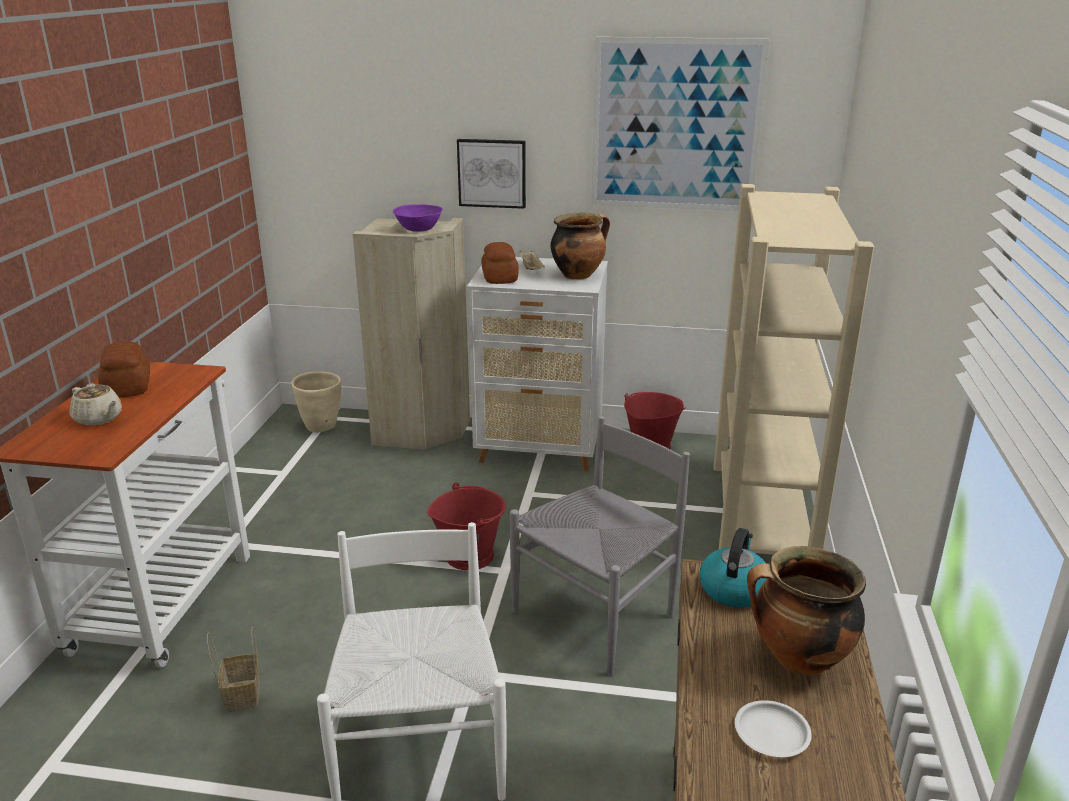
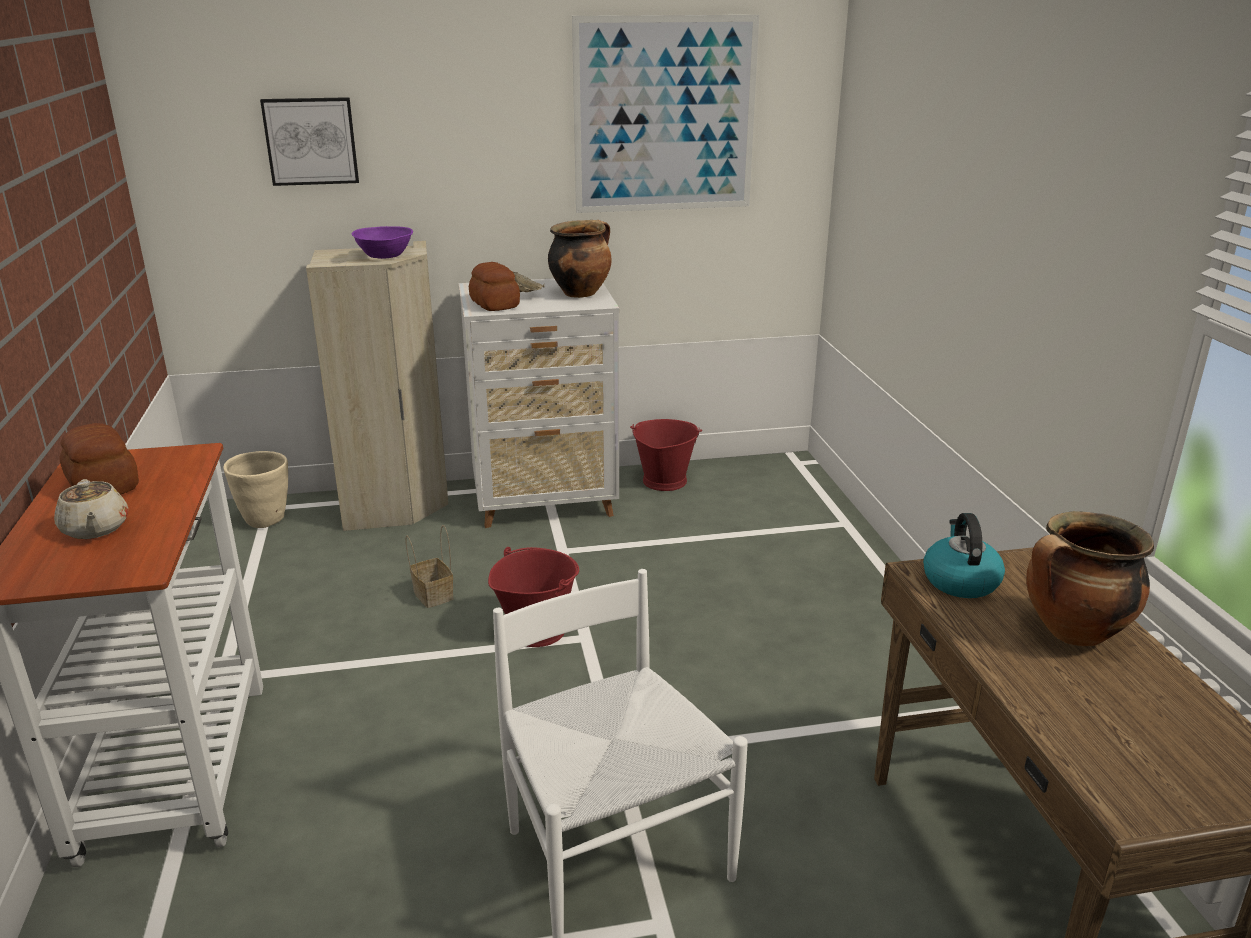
camera: 20 degrees left, 0 degrees up
beige teapot [70,383,122,426] -> beige teapot turned 45 degrees clockwise [54,479,128,539]
basket [207,626,260,712] -> basket moved to [405,525,453,608]
picture [457,139,526,209] -> picture moved to [260,97,359,186]
grey chair [510,416,690,676] -> none
beige bookcase [714,184,874,555] -> none
white plate [735,700,812,757] -> none

